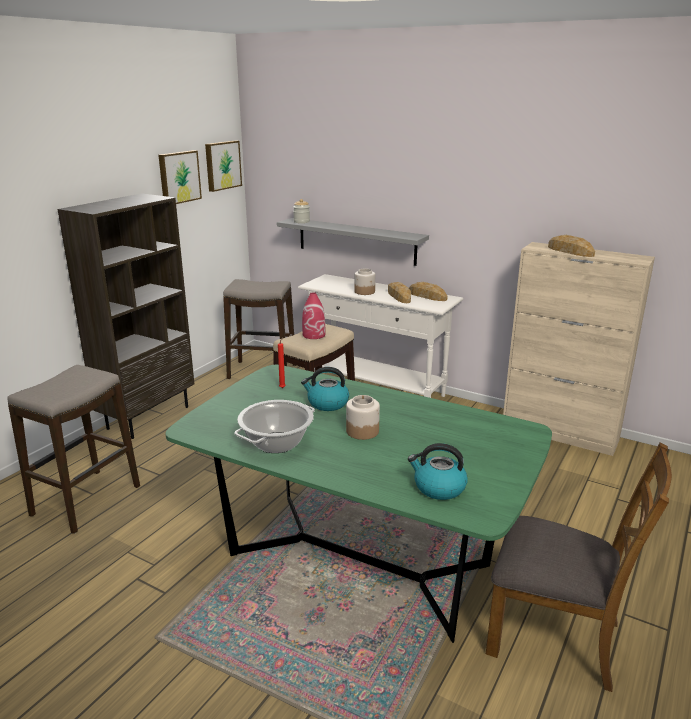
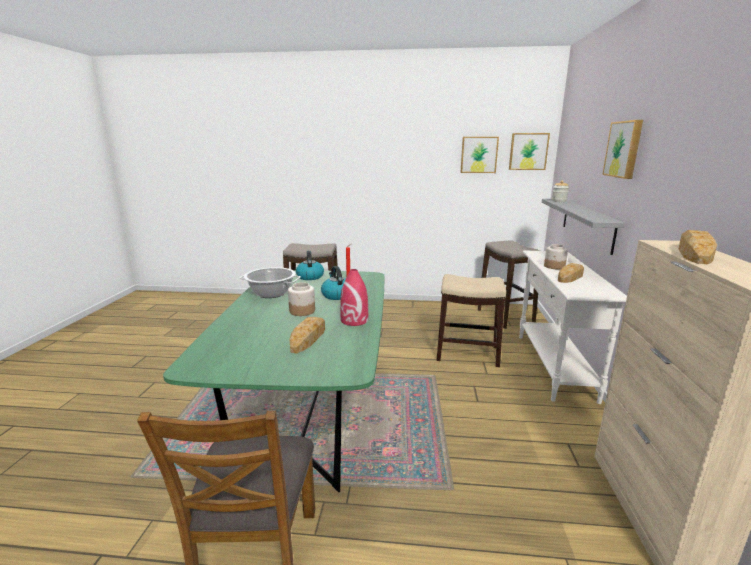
camera: 65 degrees right, 5 degrees down
brown bookcase [58,193,194,439] -> none
red vase [302,292,325,339] -> red vase moved to [340,269,368,326]
kettle [408,443,468,500] -> kettle moved to [296,251,324,280]
bread [409,282,447,301] -> bread moved to [289,317,325,353]
none -> picture [602,120,643,179]

